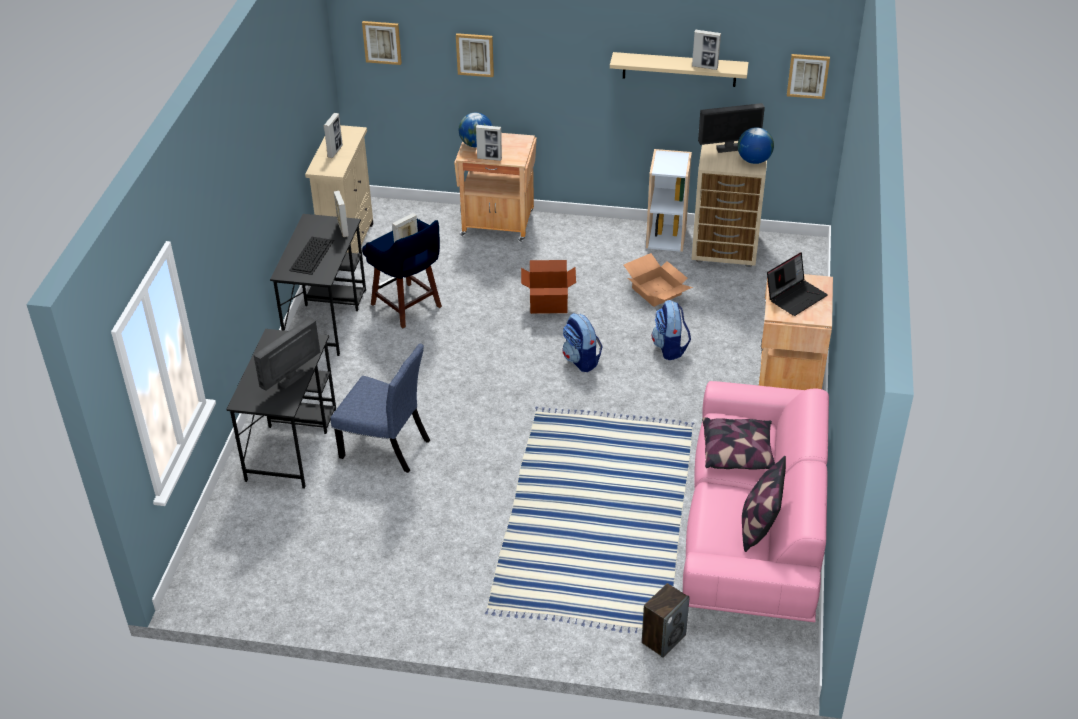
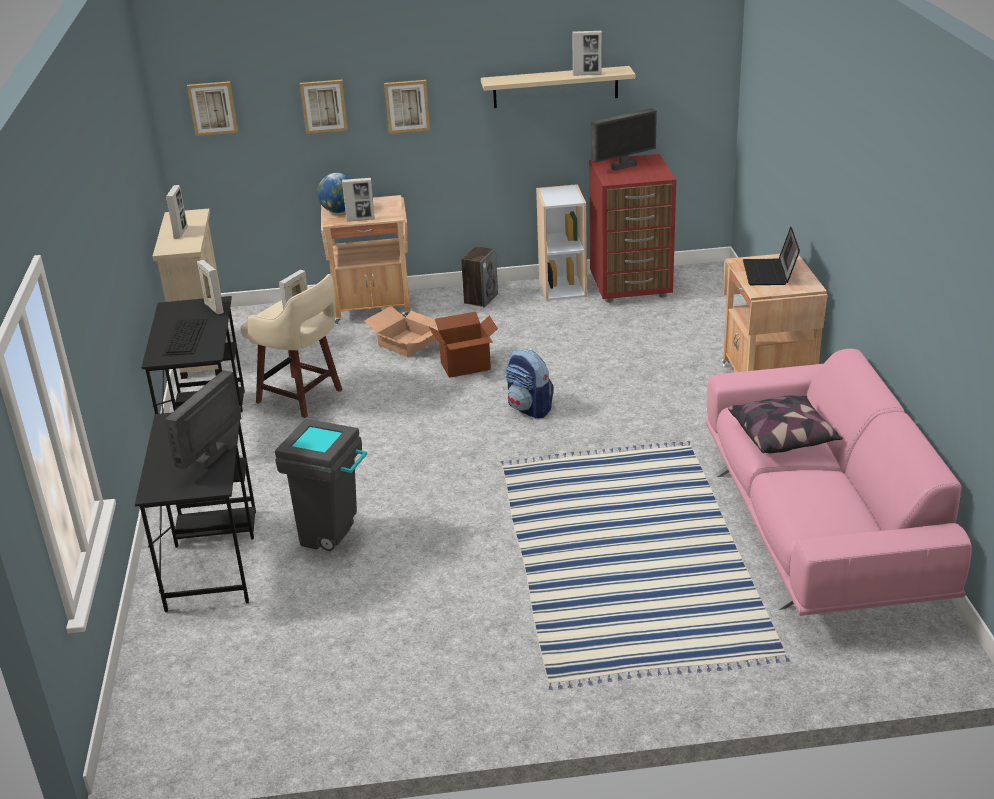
camera: 15 degrees left, 10 degrees down
blue chair [331,344,430,473] -> grey trash can [275,419,367,551]
blue stool [362,219,442,328] -> beige stool [240,274,343,418]
cardboard box [624,253,693,307] -> cardboard box moved to [364,306,438,357]
speaker [642,583,690,658] -> speaker moved to [461,246,498,307]
backpack [652,300,691,360] -> none
beige dresser [691,141,767,267] -> red dresser [589,154,676,303]
globe [738,127,774,164] -> none
pillow [742,456,786,552] -> none
laptop [767,252,828,316] -> laptop turned 150 degrees clockwise [743,227,800,285]
picture [787,54,830,99] -> picture moved to [384,80,430,134]

